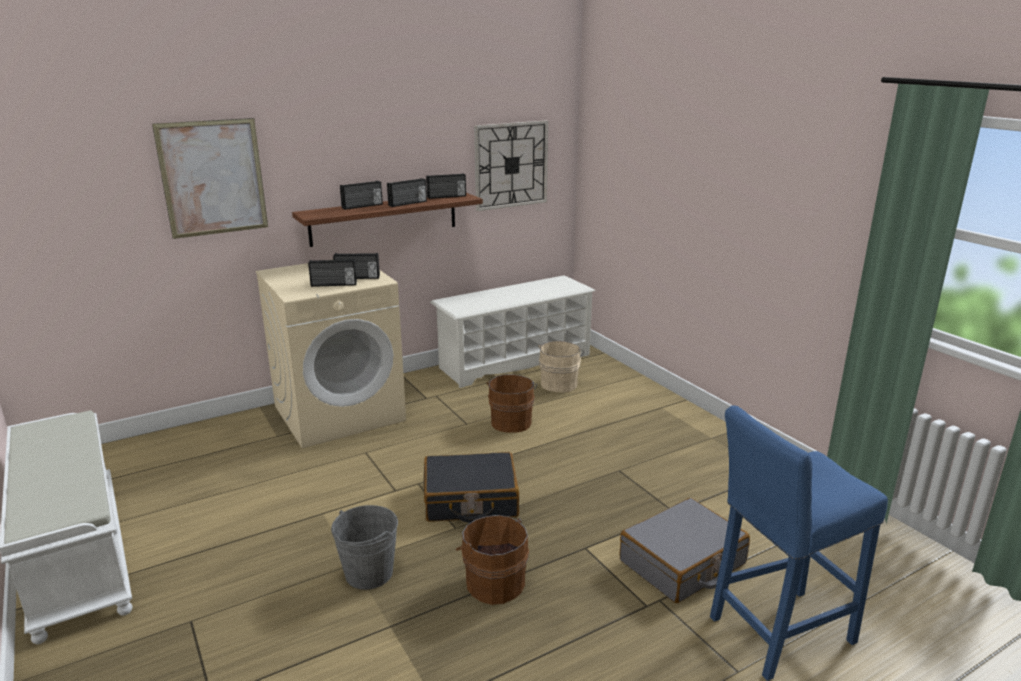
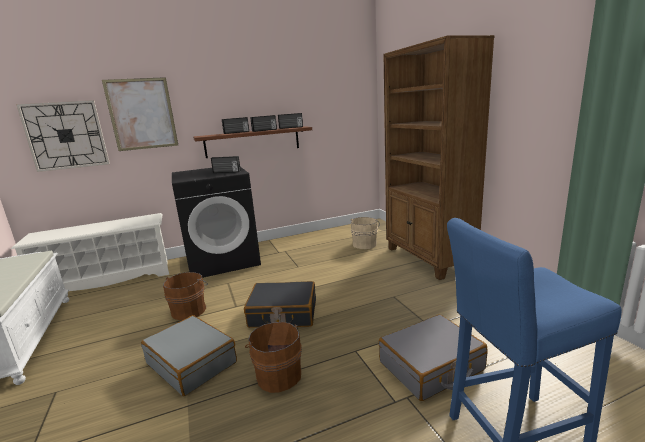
camera: 10 degrees right, 5 degrees down
beige washing machine [256,259,406,448] -> black washing machine [172,167,261,278]
radio [308,259,357,287] -> none
grey bucket [331,505,398,590] -> grey suitcase [141,315,237,396]
white shoe rack [430,275,595,388] -> white shoe rack moved to [11,213,169,291]
wall clock [474,120,548,211] -> wall clock moved to [16,100,110,172]
brown bucket [487,374,537,433] -> brown bucket moved to [163,272,208,320]
none -> brown bookcase [384,35,495,280]

